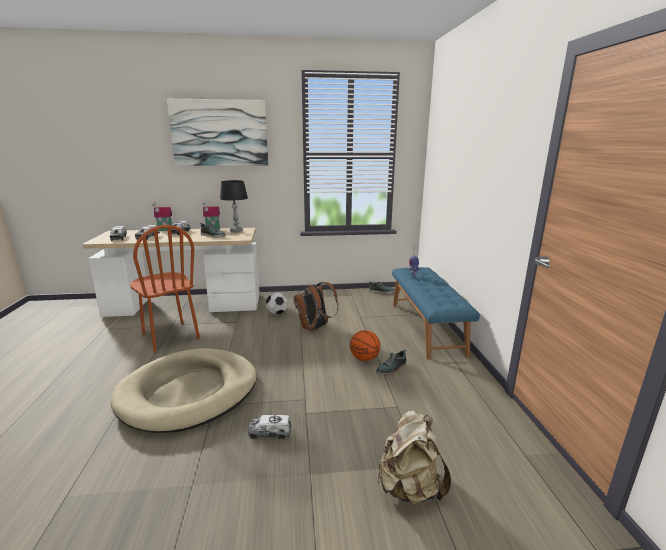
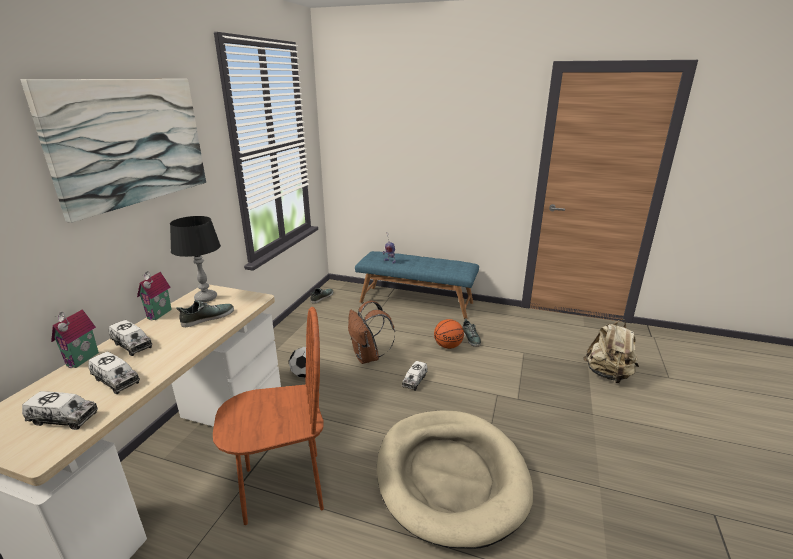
camera: 65 degrees left, 5 degrees up
toy truck [248,415,292,439] -> toy truck moved to [402,361,428,391]

